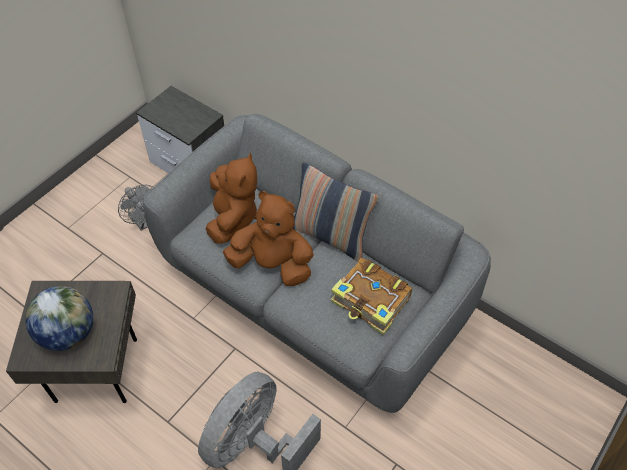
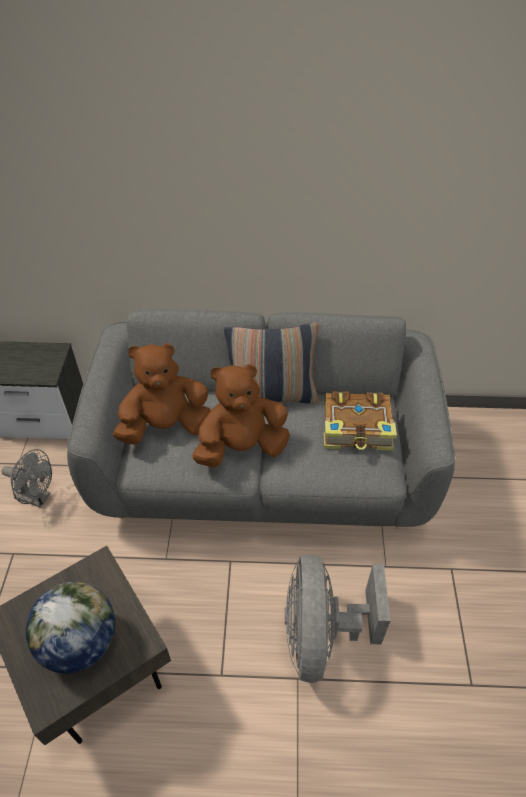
camera: 35 degrees left, 5 degrees down
brown plush toy [206,153,257,244] -> brown plush toy turned 75 degrees counterclockwise [113,343,211,444]

